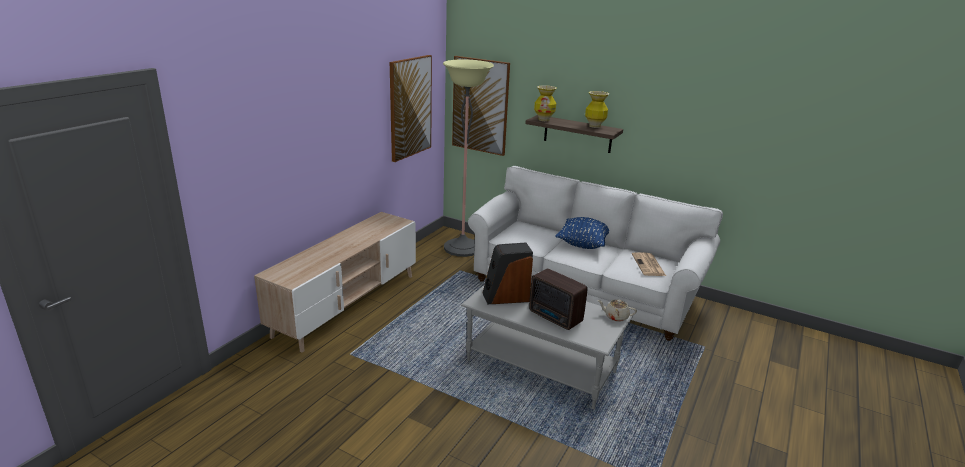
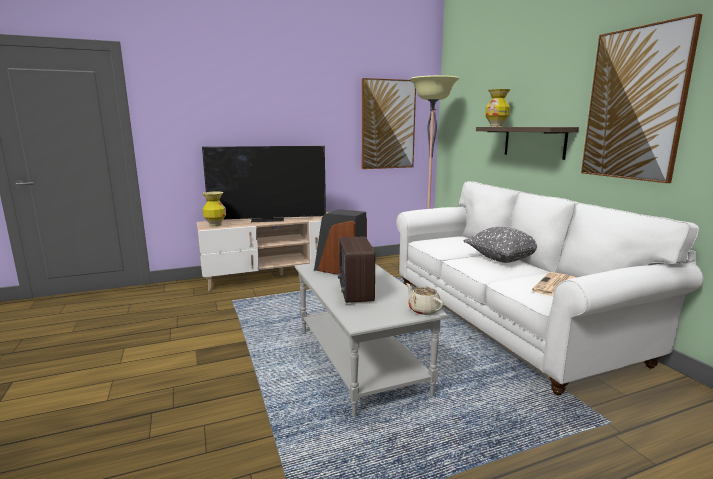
camera: 40 degrees right, 10 degrees down
picture [452,56,510,156] -> picture moved to [581,14,703,183]
blue pillow [555,217,609,249] -> grey pillow [463,227,537,263]
vase [585,91,609,128] -> vase moved to [202,192,226,227]
none -> television [202,146,326,222]

